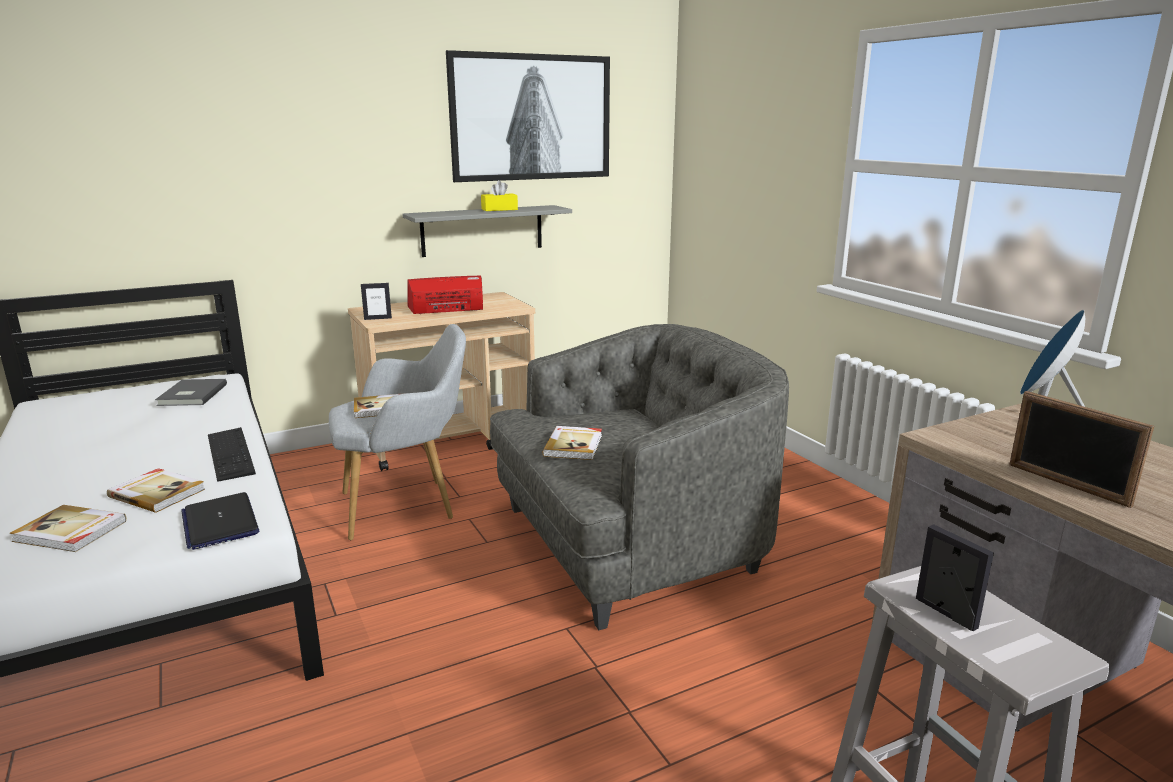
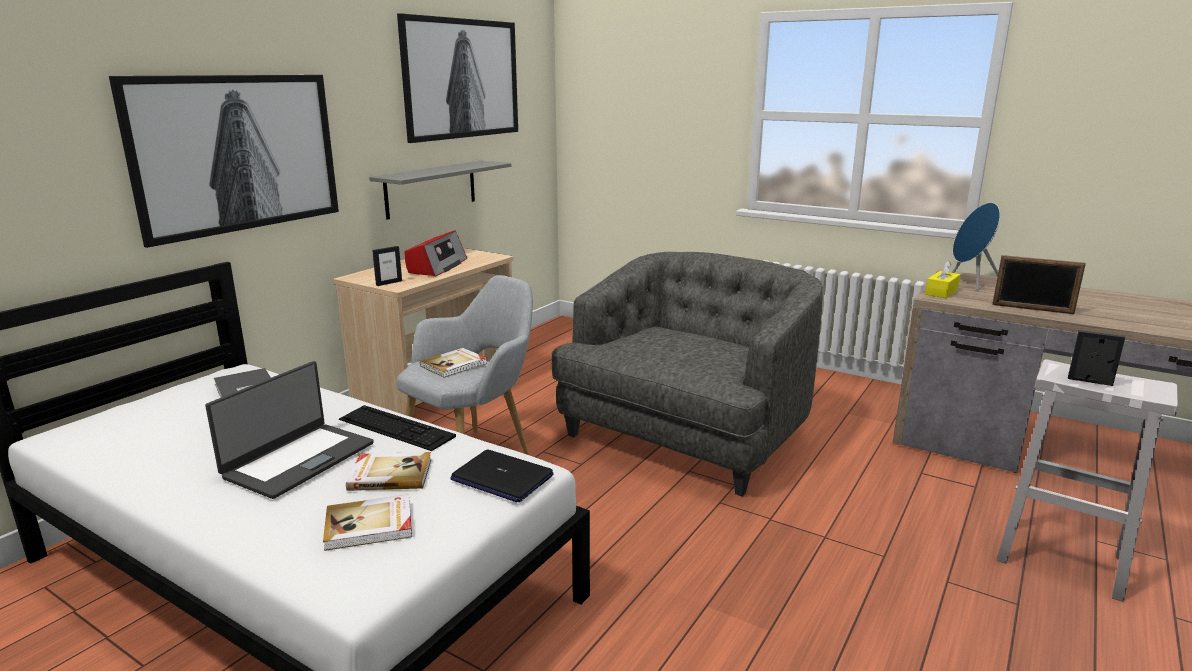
camera: 30 degrees left, 0 degrees up
radio [407,276,483,314] -> radio turned 150 degrees clockwise [405,230,467,276]
yellow tissue box [481,180,518,211] -> yellow tissue box moved to [925,261,960,298]
book [543,426,602,460] -> none
none -> picture [109,75,339,248]
none -> laptop [205,361,374,499]

